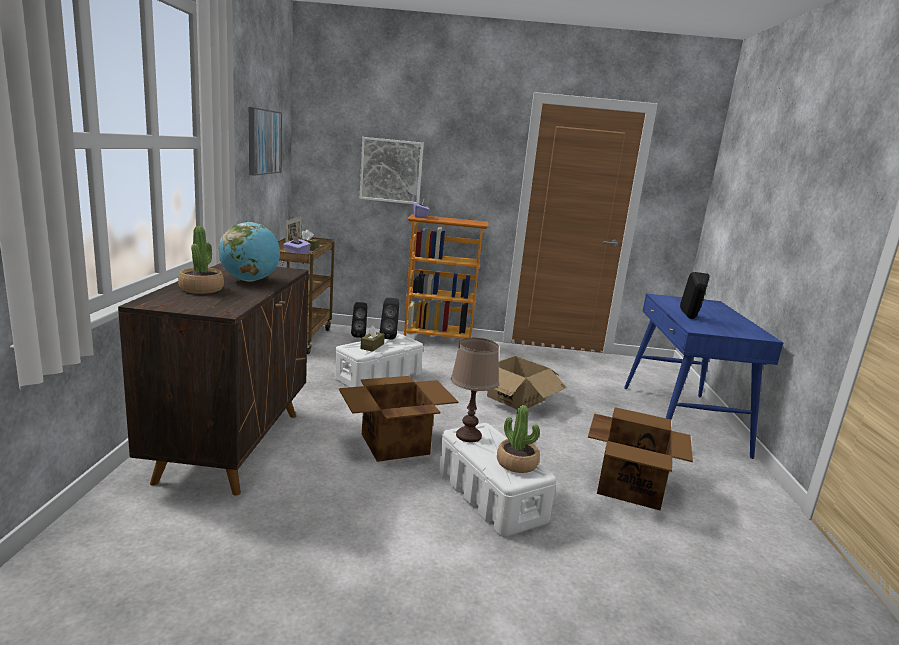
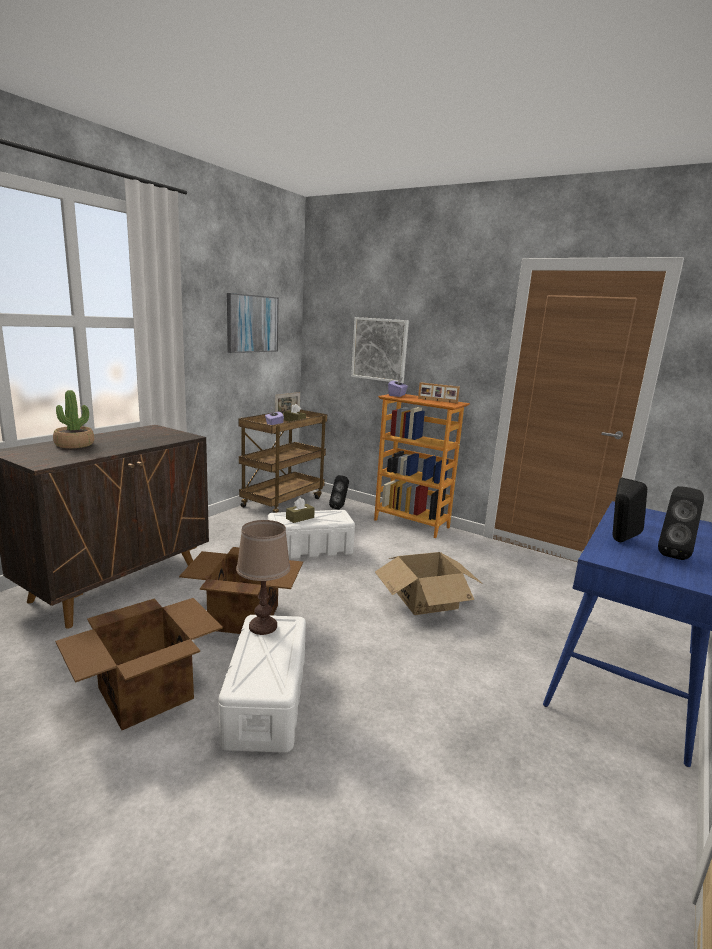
camera: 30 degrees right, 0 degrees up
globe [218,222,280,282] -> none
black speaker [380,298,399,340] -> black speaker moved to [658,486,704,560]
potted plant [497,405,540,473] -> none
cardboard box [588,407,693,510] -> cardboard box moved to [55,598,223,730]
none -> picture frame [418,382,460,403]

